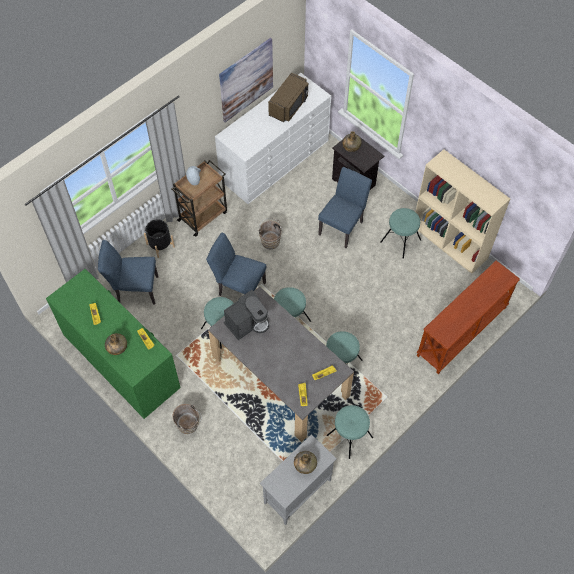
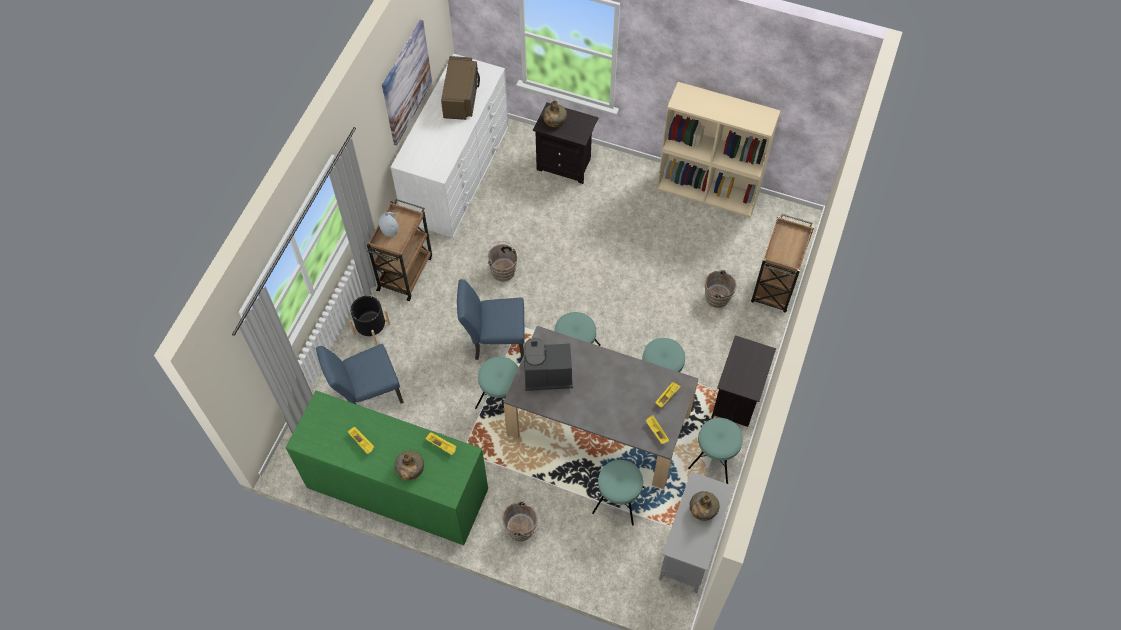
camera: 25 degrees left, 0 degrees up
coffee machine [224,290,269,340] -> coffee machine turned 120 degrees counterclockwise [524,338,573,391]
blue chair [318,167,372,248] -> none
turquoise stool [380,208,421,259] -> turquoise stool moved to [592,460,644,526]
brown console table [417,260,520,374] -> brown cart [751,214,814,313]
none -> brown bucket [705,270,740,308]
none -> black nightstand [711,335,776,427]

